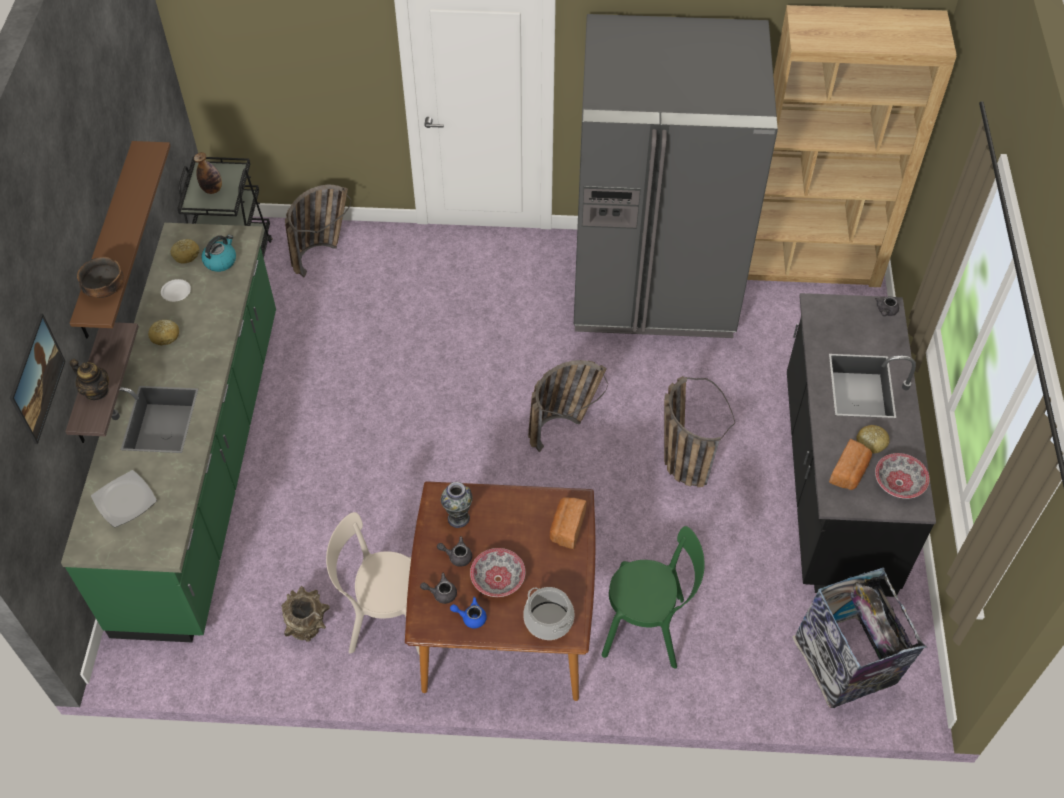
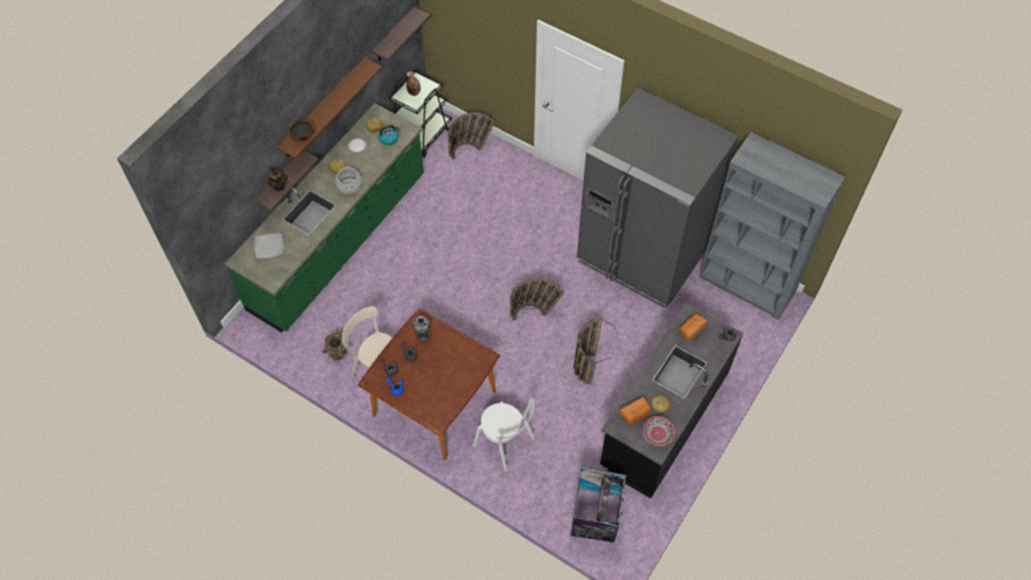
camera: 30 degrees right, 5 degrees up
picture [10,314,66,444] -> none
bowl [470,548,525,597] -> none
cooking pot [523,587,574,640] -> cooking pot moved to [336,166,362,194]
bread [550,498,587,549] -> bread moved to [679,314,708,343]
green chair [602,526,705,669] -> white chair [472,398,535,472]
brown bookcase [747,5,957,287] -> grey bookcase [699,132,845,321]
none -> shelf [371,7,430,62]

